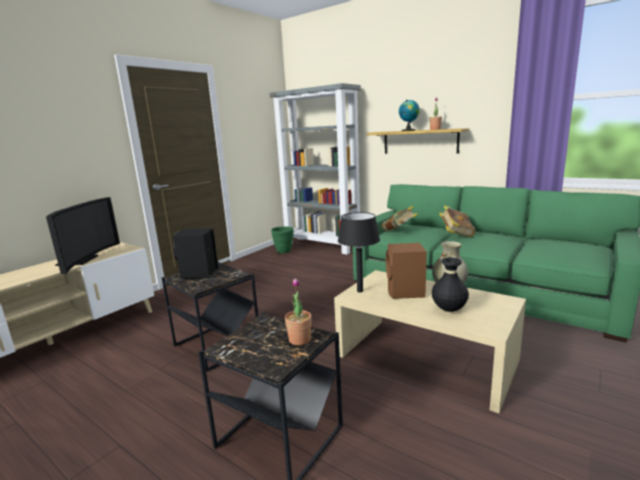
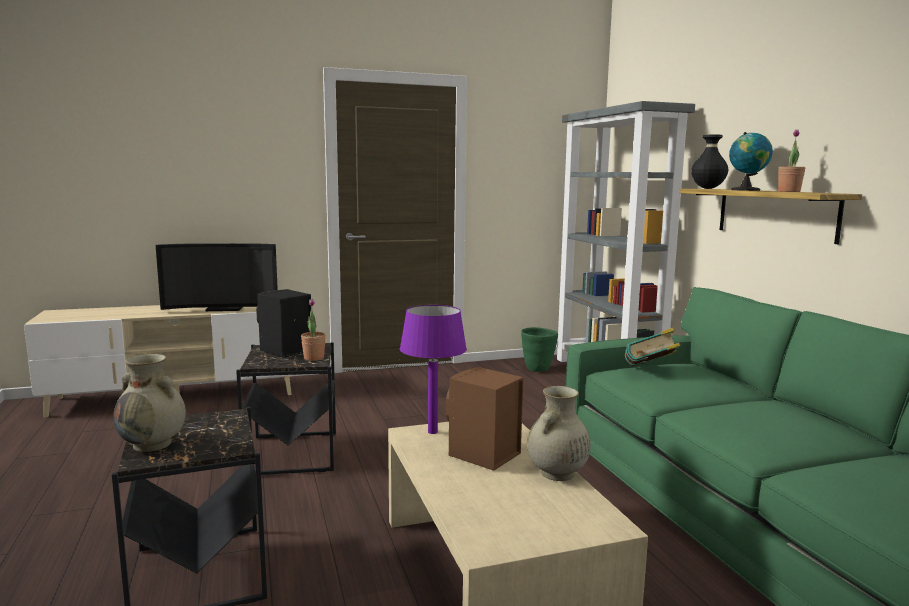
camera: 35 degrees right, 5 degrees down
television [46,197,120,274] -> television turned 45 degrees clockwise [156,243,278,311]
potted plant [285,278,312,345] -> potted plant moved to [301,299,326,361]
black table lamp [338,212,380,292] -> purple table lamp [400,305,467,434]
black vase [432,257,469,312] -> black vase moved to [691,135,729,189]
book [439,206,475,237] -> none
none -> beige vase [113,354,186,452]

